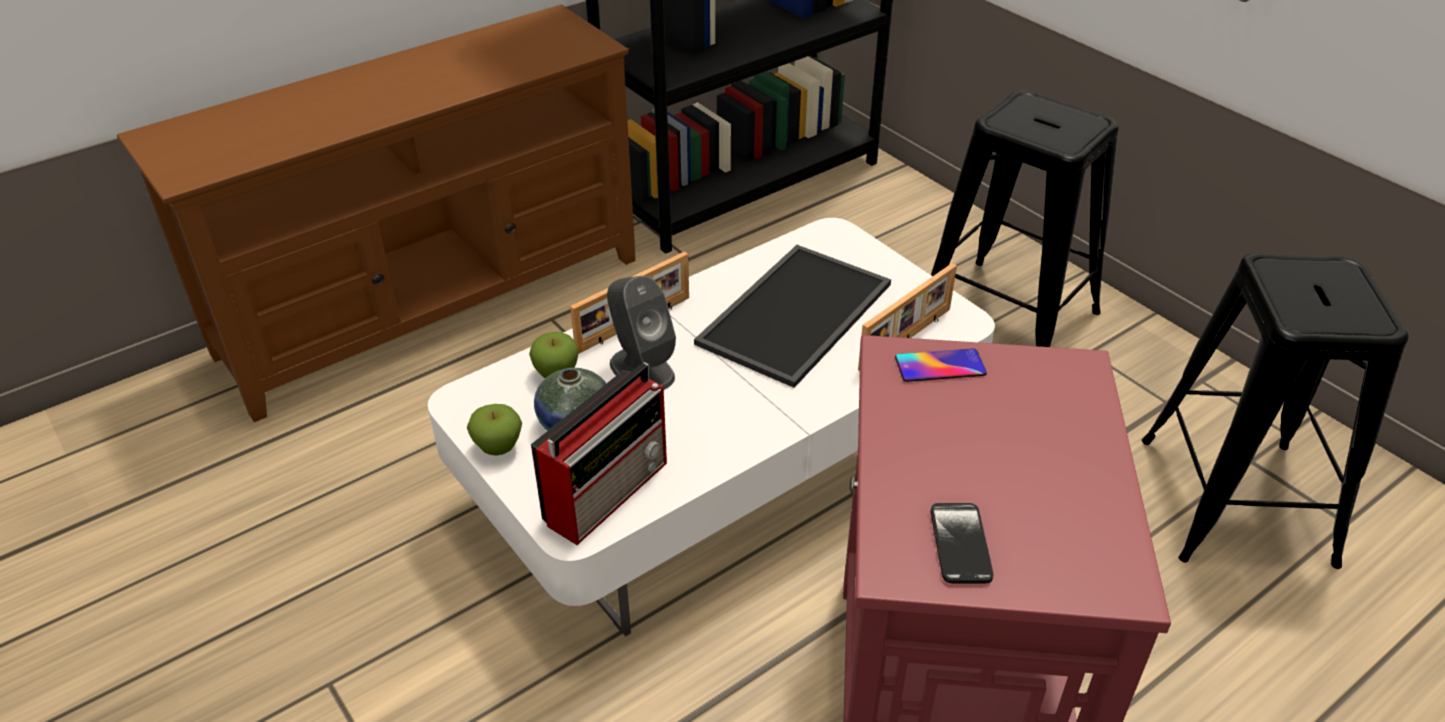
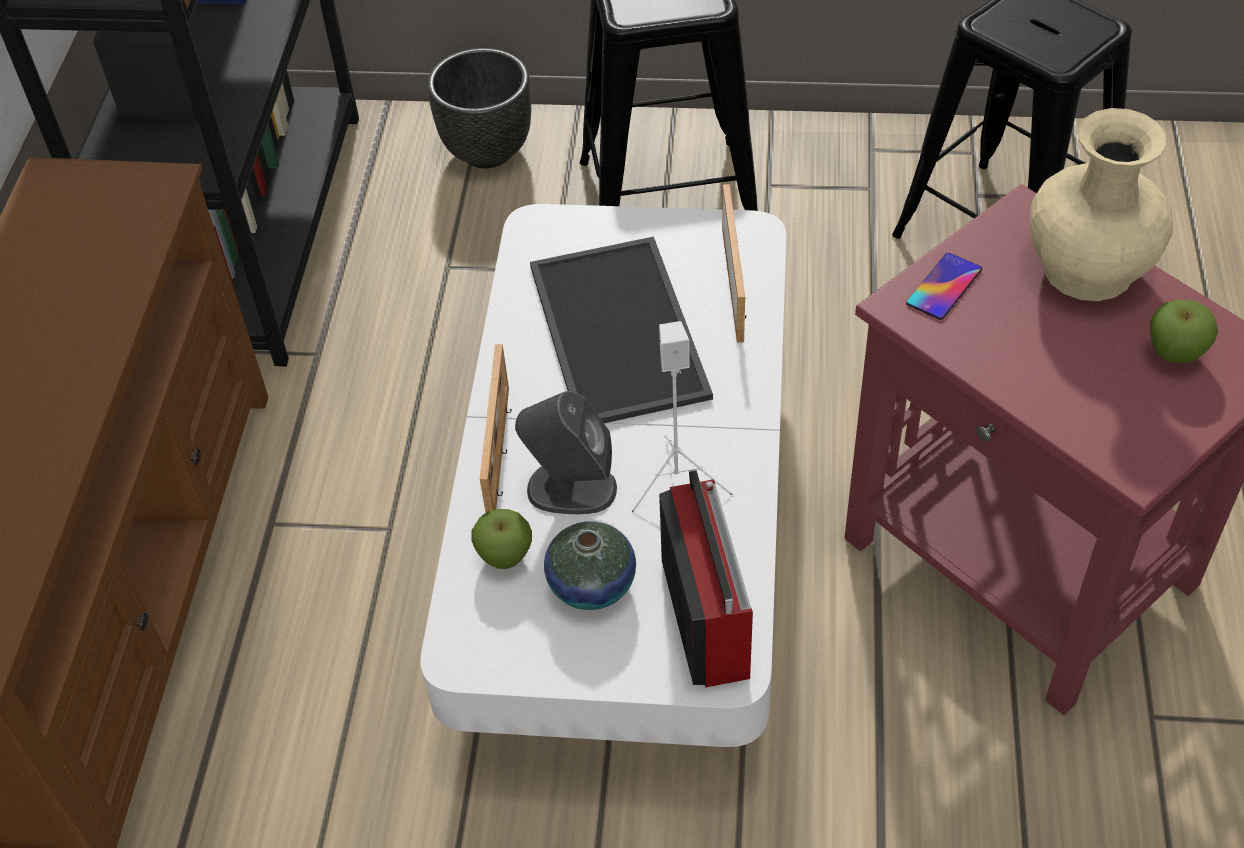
camera: 45 degrees left, 10 degrees up
apple [467,404,522,456] -> apple moved to [1150,300,1218,363]
phone [931,503,994,584] -> none
none -> black planter [427,48,531,168]
none -> white speaker [631,321,734,513]
none -> beige vase [1030,108,1173,301]

